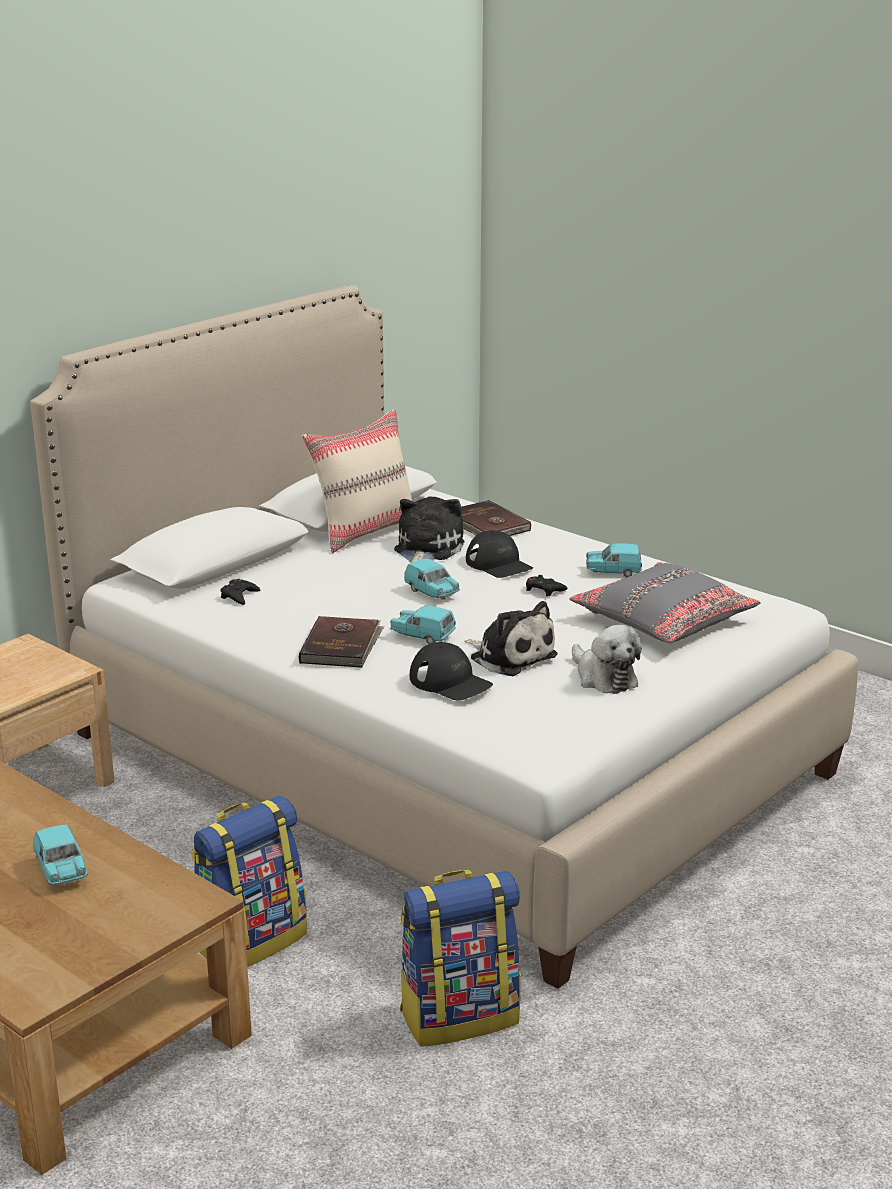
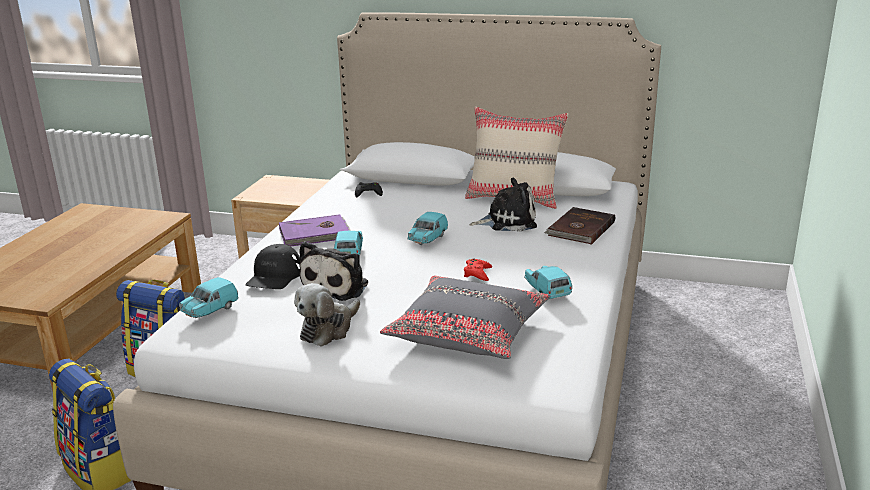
camera: 65 degrees right, 0 degrees up
turquoise toy car [33,825,88,885] -> turquoise toy car moved to [179,277,239,318]
brown book [299,616,384,668] -> purple book [279,214,351,247]
black cap [466,530,533,578] -> none
black game controller [526,575,568,597] -> red game controller [464,258,492,281]

